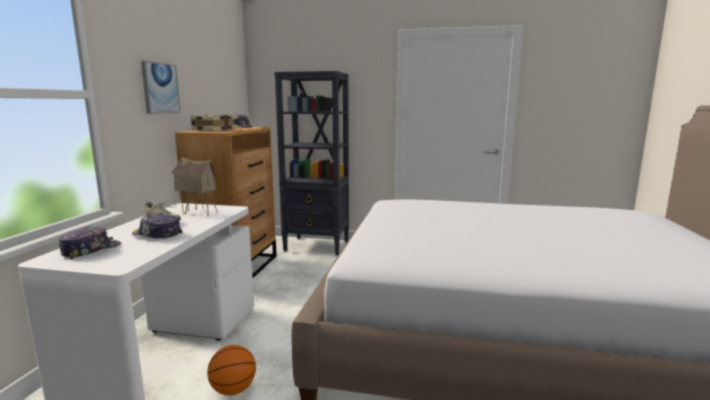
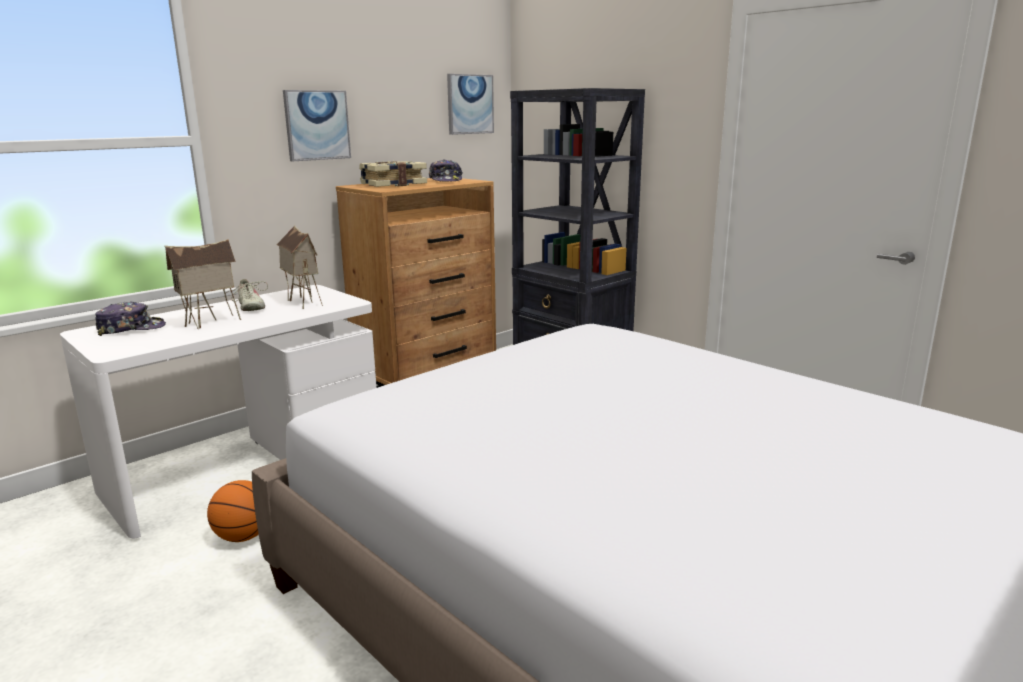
camera: 35 degrees right, 5 degrees up
cap [132,213,182,238] -> toy house [164,239,241,329]
none -> picture [447,74,494,135]

